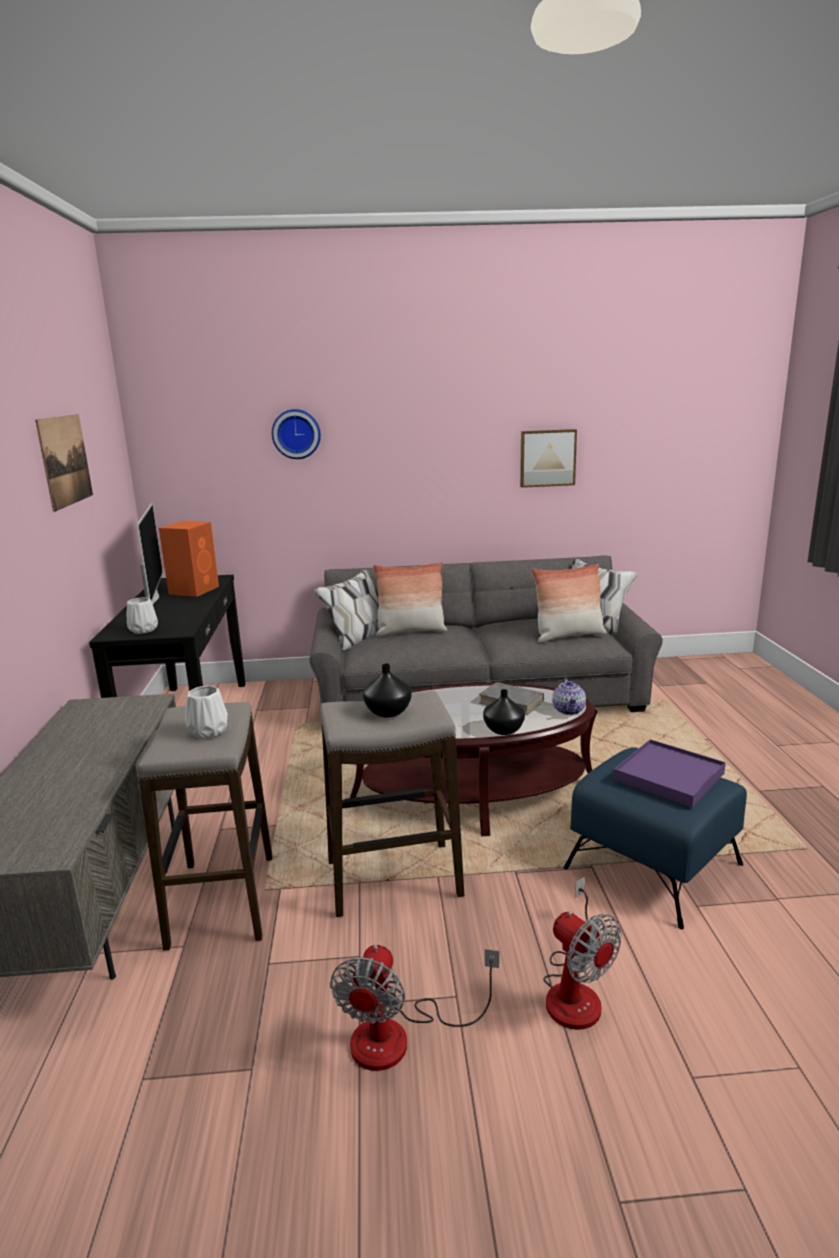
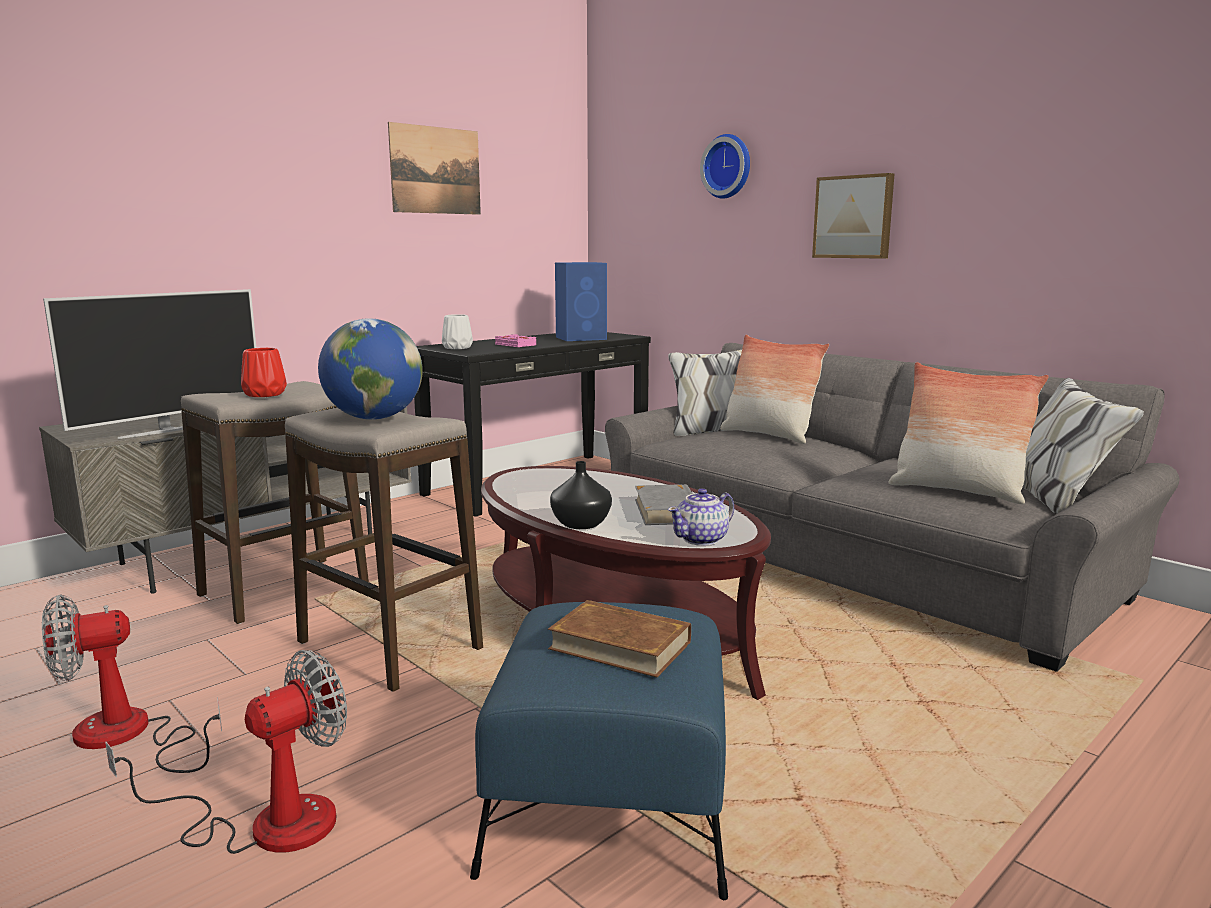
camera: 50 degrees right, 5 degrees down
television [137,503,163,604] -> television moved to [43,289,257,439]
orange speaker [159,521,219,597] -> blue speaker [555,262,607,341]
white vase [185,686,228,739] -> red vase [241,348,287,397]
black vase [363,664,412,717] -> globe [318,318,423,420]
picture [520,429,577,488] -> picture moved to [812,173,895,259]
fan [544,877,622,1030] -> fan turned 150 degrees counterclockwise [105,650,347,854]
purple tray [613,739,726,808] -> brown book [548,600,691,677]
none -> pink book [495,334,536,347]

